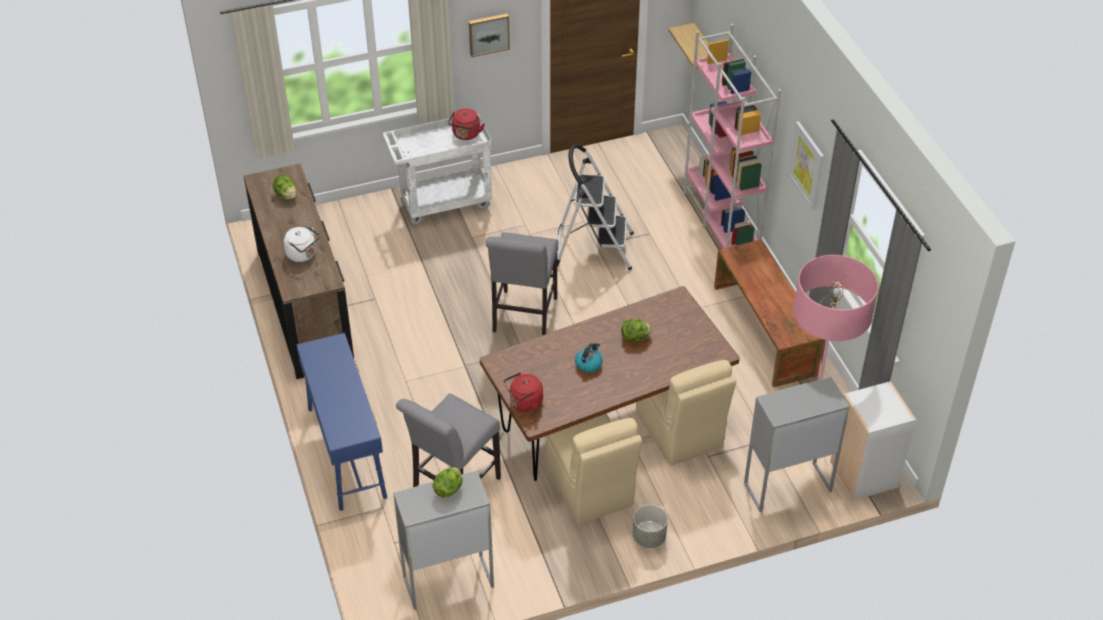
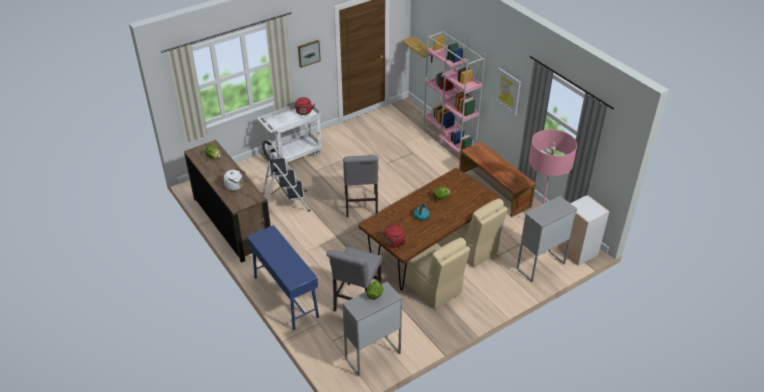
camera: 15 degrees left, 5 degrees down
step ladder [557,144,634,270] -> step ladder moved to [262,141,311,211]
grey planter [633,505,668,548] -> none

